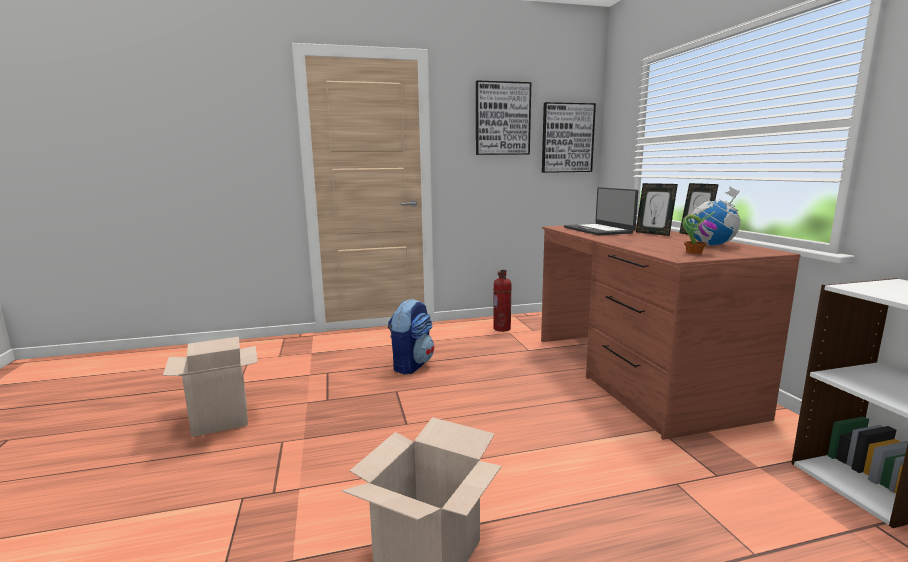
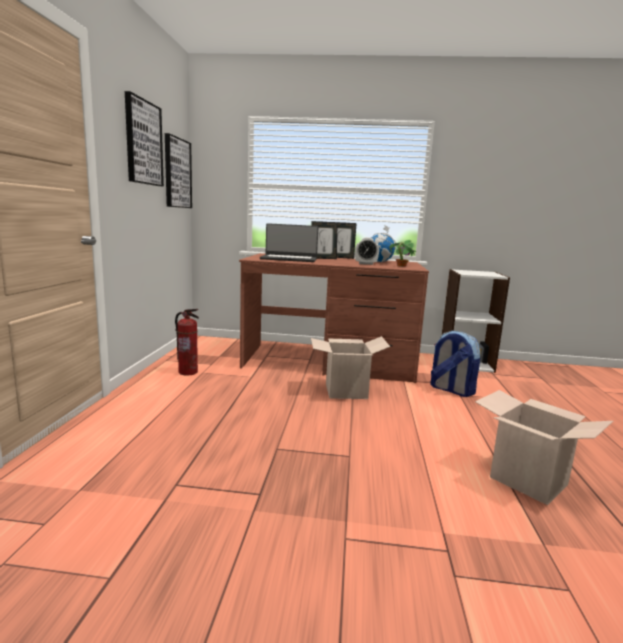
camera: 70 degrees left, 0 degrees up
cardboard box [163,337,258,437] -> cardboard box moved to [311,336,390,399]
backpack [388,299,434,375] -> backpack moved to [430,331,480,397]
none -> alarm clock [355,237,379,265]

